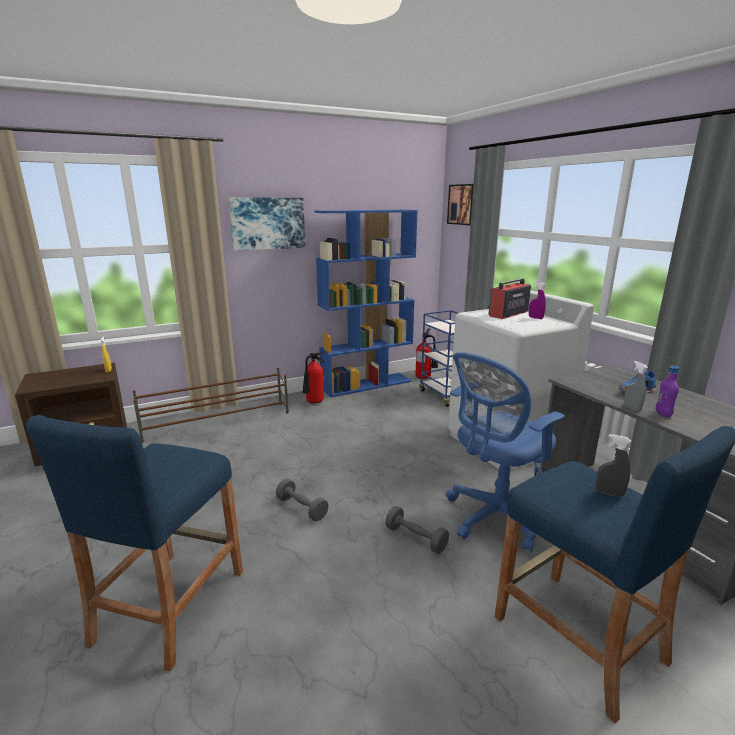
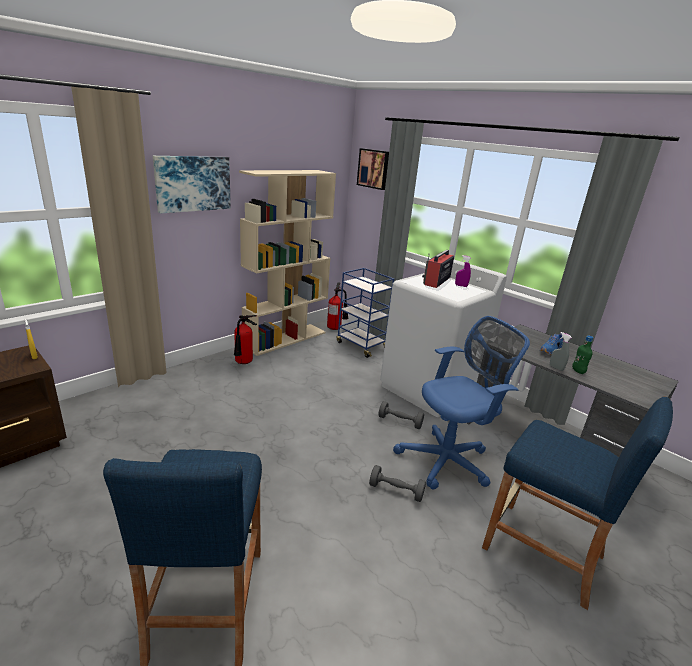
camera: 20 degrees left, 5 degrees up
brown shoe rack [133,368,289,443] -> none
grey dumbbell [276,479,328,521] -> grey dumbbell moved to [378,401,424,429]
blue bookcase [314,210,418,398] -> beige bookcase [239,170,336,356]
blue office chair [446,352,565,552] -> blue office chair turned 150 degrees counterclockwise [393,316,530,489]
grey spray bottle [596,434,631,497] -> none
purple bottle [656,366,679,418] -> green bottle [572,336,593,374]

